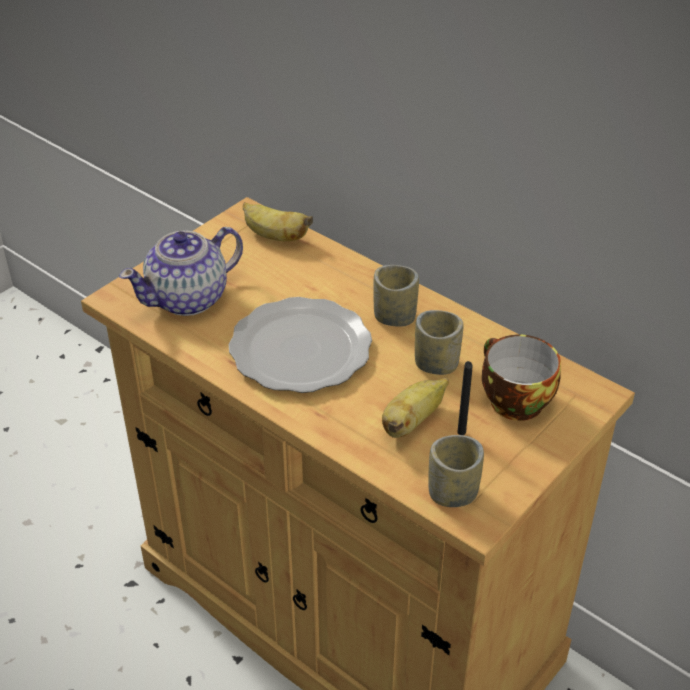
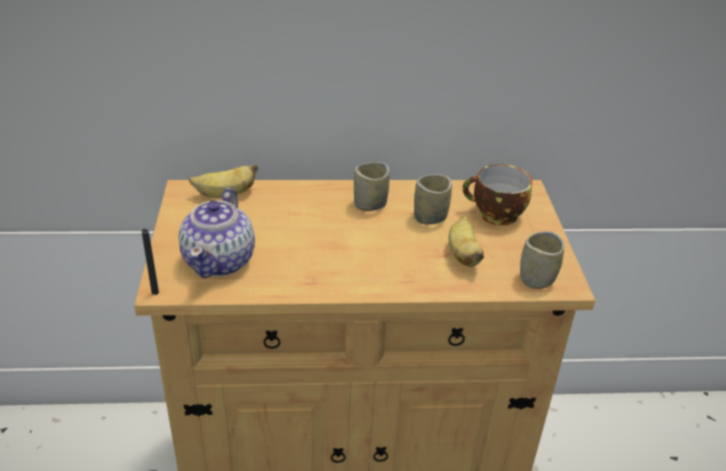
camera: 45 degrees left, 5 degrees down
plate [229,297,372,393] -> none
black candle [457,361,472,435] -> black candle moved to [142,229,159,295]

